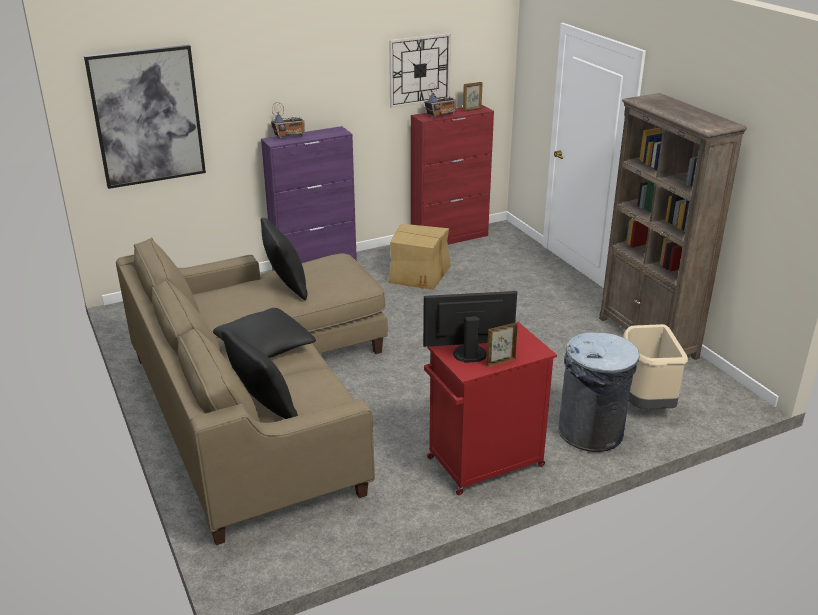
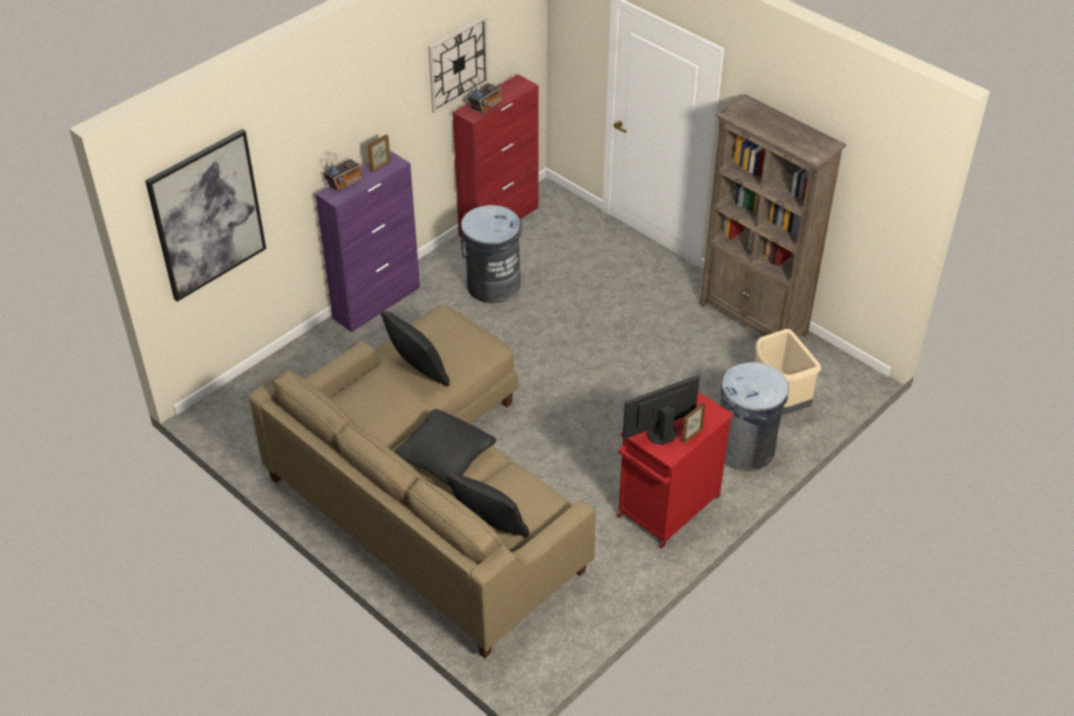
camera: 20 degrees left, 15 degrees up
cardboard box [388,224,451,290] -> grey trash can [461,205,522,303]
picture frame [463,82,482,111] -> picture frame moved to [368,134,391,172]

